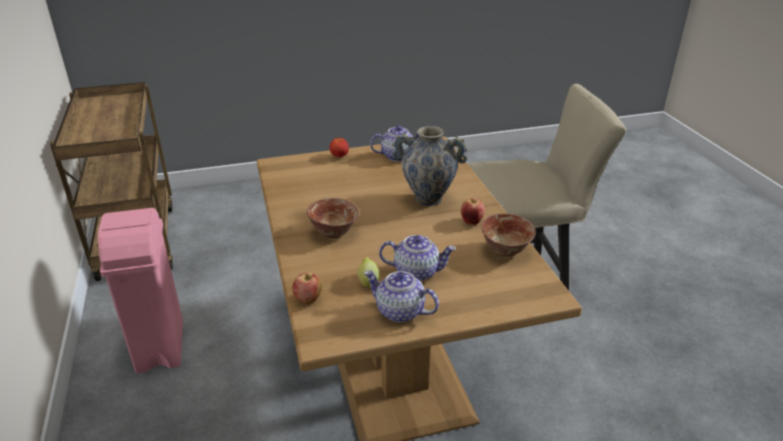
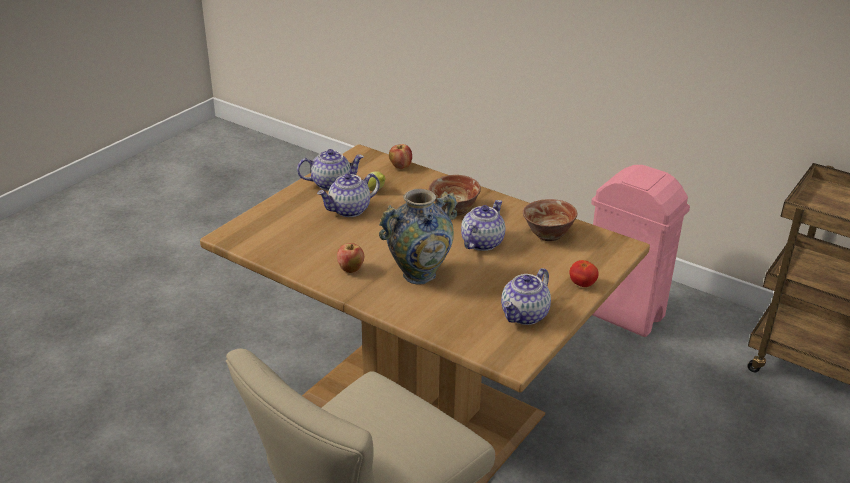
camera: 140 degrees right, 0 degrees up
bowl [482,213,536,257] -> bowl moved to [523,199,577,241]
none -> teapot [461,200,505,251]

